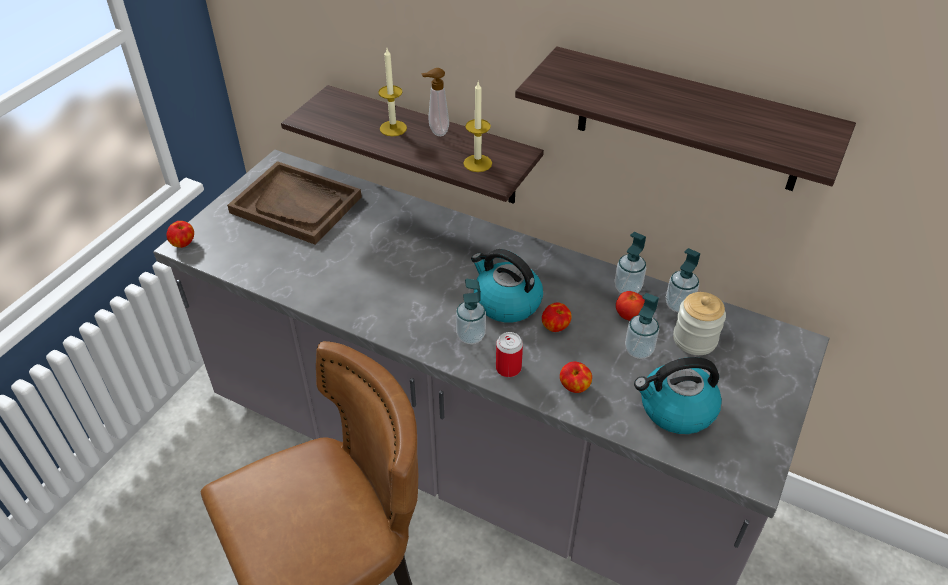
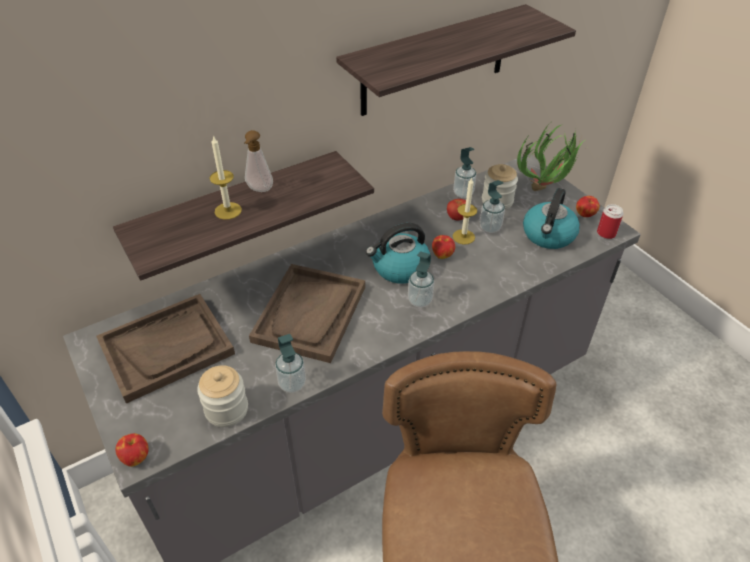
camera: 60 degrees left, 0 degrees up
candle [463,82,492,172] -> candle moved to [453,177,477,245]
can [496,332,523,377] -> can moved to [597,204,623,239]
apple [560,361,592,393] -> apple moved to [576,196,600,217]
soap dispenser [615,232,646,294] -> soap dispenser moved to [275,334,306,393]
none -> jar [197,365,248,427]
none -> brown tray [249,264,365,363]
none -> potted plant [517,123,585,191]

